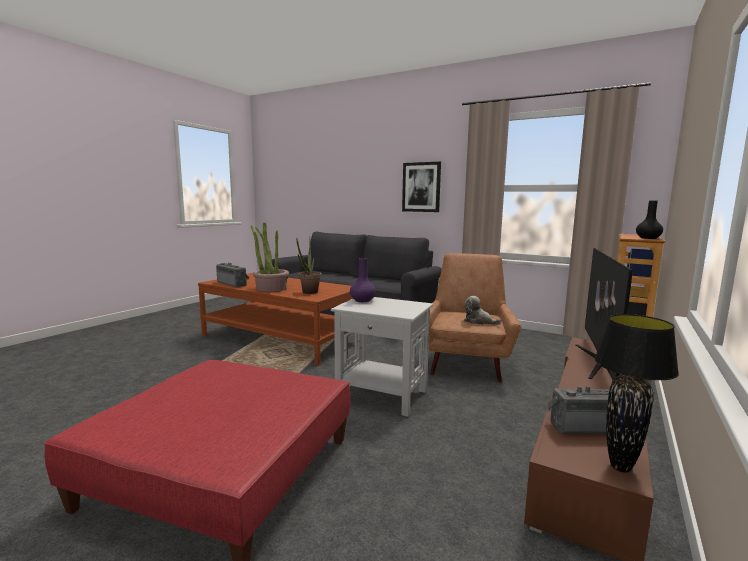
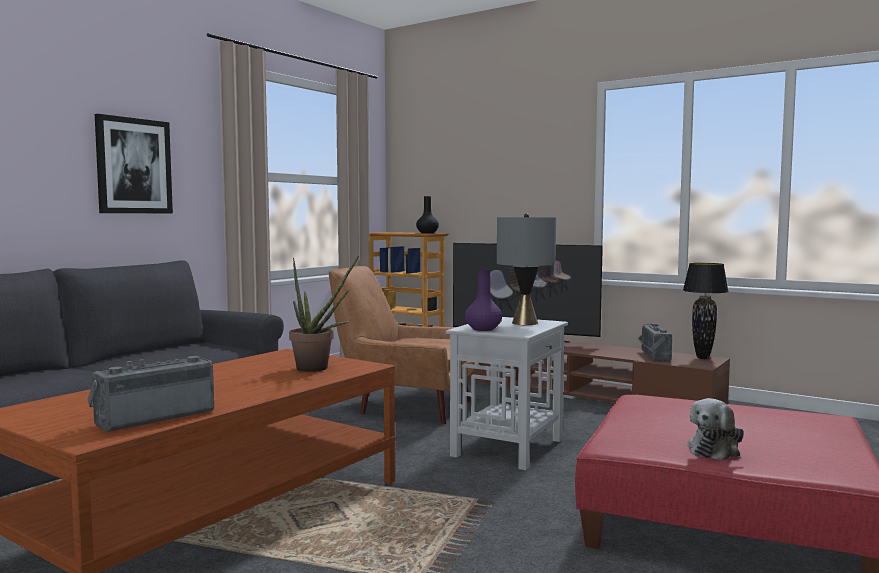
camera: 85 degrees left, 5 degrees down
potted plant [251,223,289,292] -> none
plush toy [464,296,501,325] -> plush toy moved to [687,398,744,461]
none -> grey table lamp [497,213,556,325]

